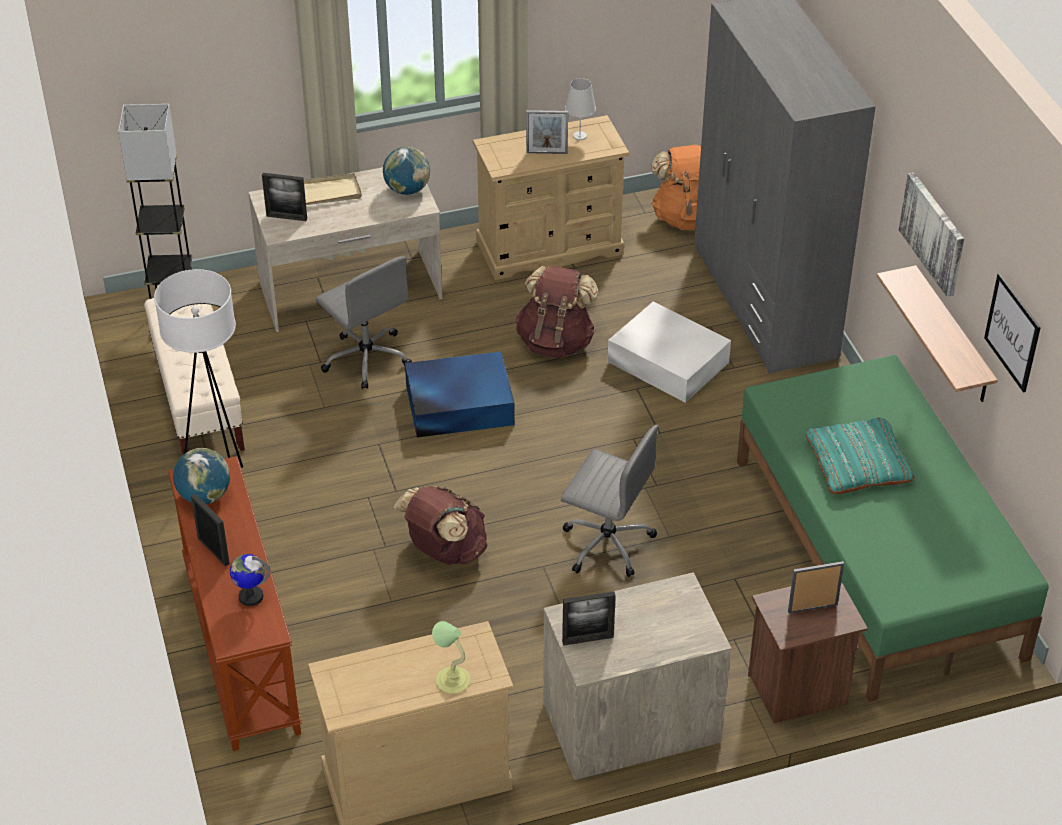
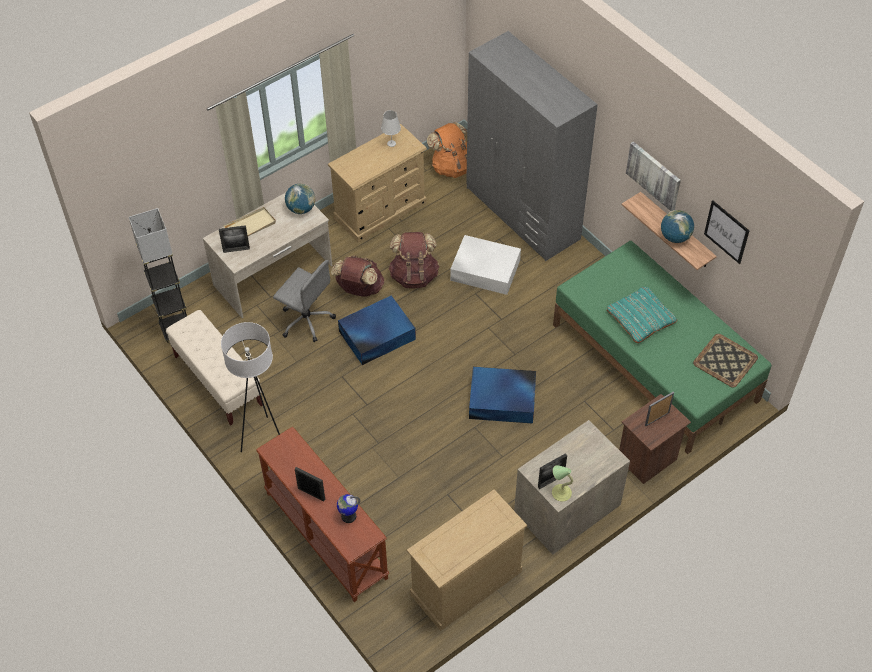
camera: 20 degrees left, 10 degrees up
globe [173,448,230,504] -> globe moved to [661,210,694,243]
brown backpack [394,486,487,565] -> brown backpack moved to [331,255,384,297]
table lamp [432,621,471,694] -> table lamp moved to [552,465,573,501]
picture frame [526,110,568,154] -> none
grey office chair [561,425,659,577] -> blue storage box [469,367,536,424]
none -> tray [693,334,758,388]

